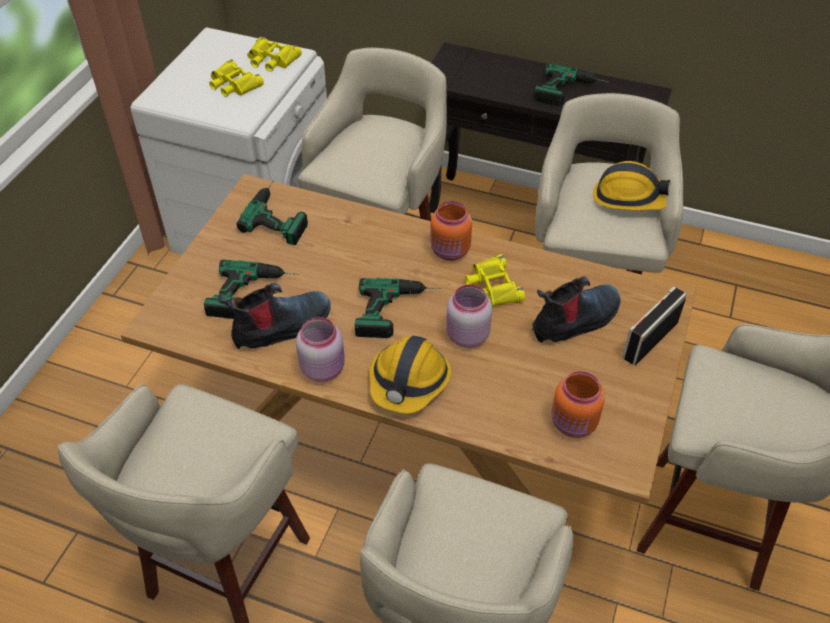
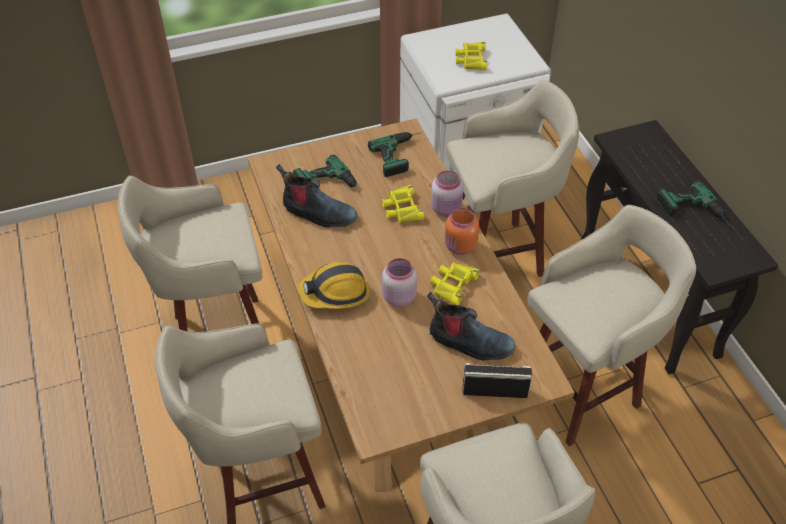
camera: 50 degrees right, 0 degrees up
yellow binoculars [247,37,302,72] -> yellow binoculars moved to [382,185,424,223]
pink jar [296,317,345,382] -> pink jar moved to [431,170,463,217]
power drill [355,278,441,338] -> none
orange jar [552,371,605,438] -> none
hard hat [593,161,670,210] -> none

